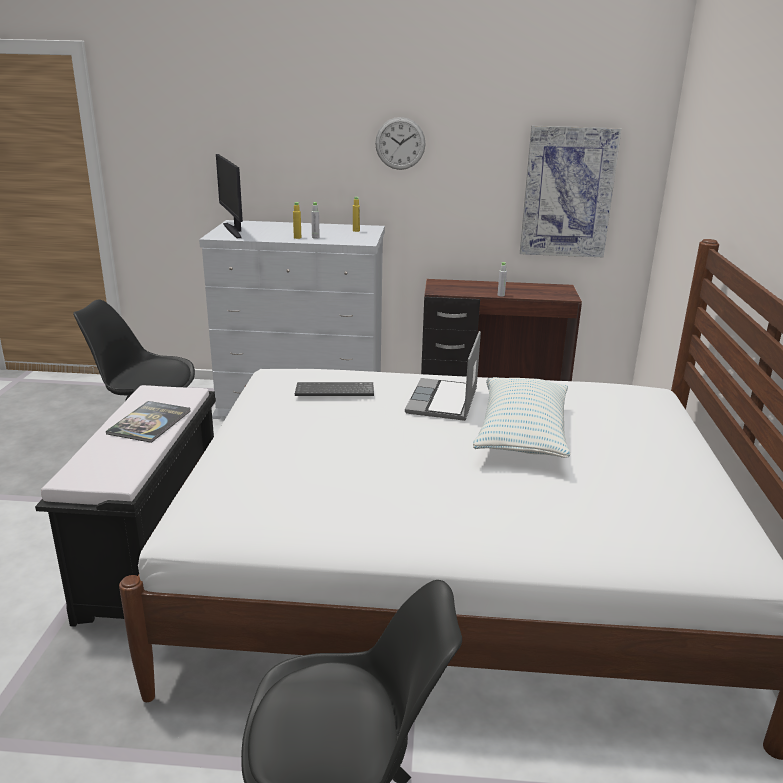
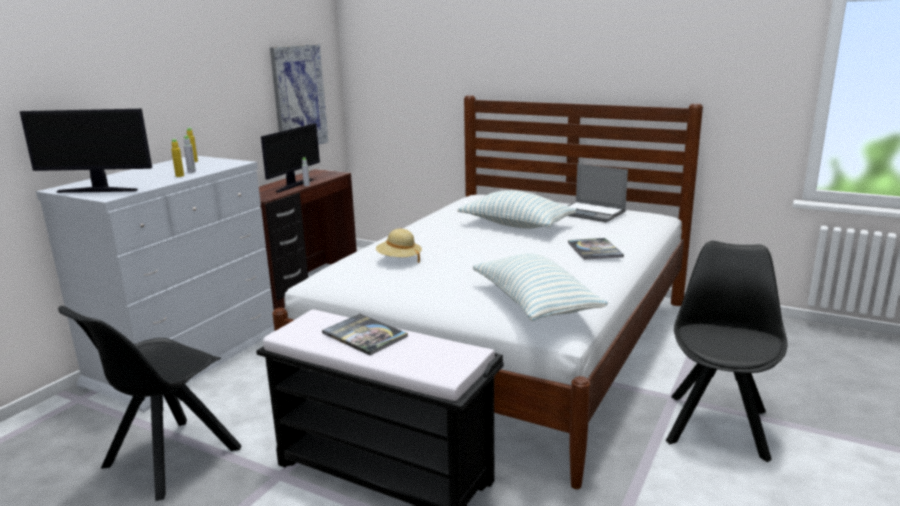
camera: 65 degrees left, 5 degrees down
keyboard [295,382,374,396] -> beige hat [376,229,422,263]
wall clock [375,117,426,170] -> none
laptop [405,331,481,421] -> laptop moved to [568,164,628,222]
none -> monitor [261,123,320,193]
none -> pillow [472,253,608,321]
none -> book [568,238,624,260]

